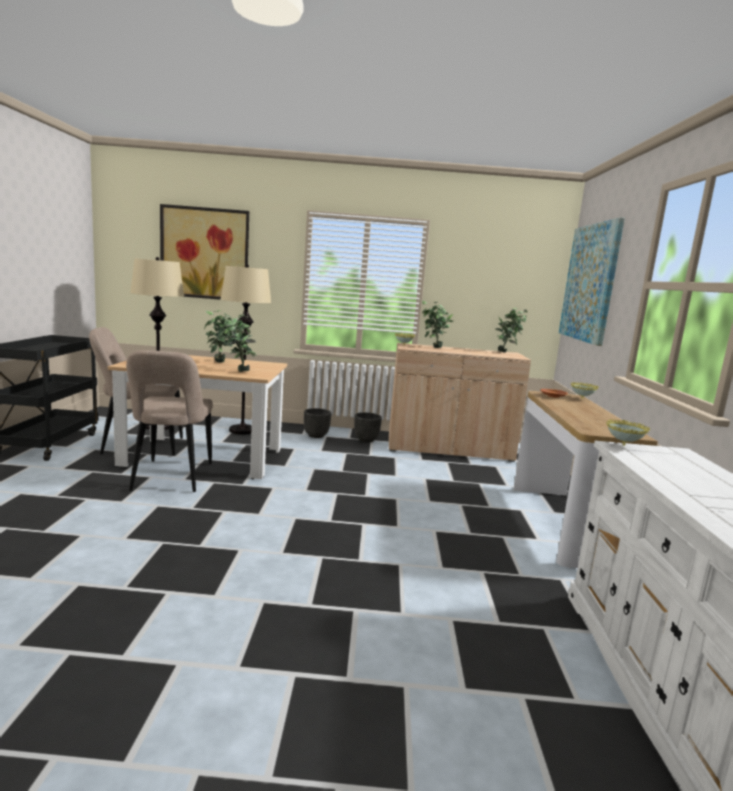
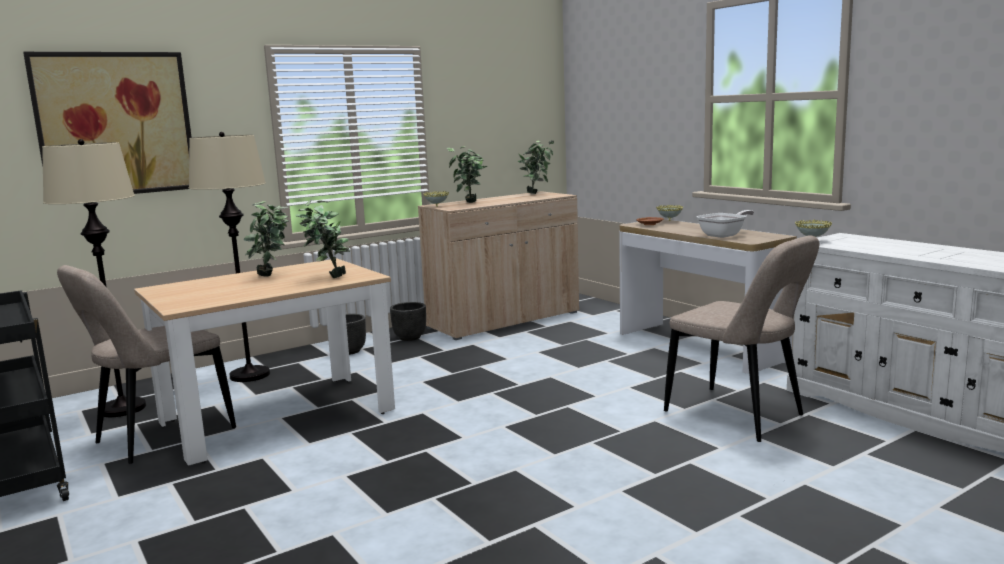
camera: 35 degrees left, 0 degrees up
beige chair [126,350,213,492] -> beige chair moved to [664,235,820,442]
picture [559,217,625,346] -> none
none -> frying pan [697,210,754,238]

